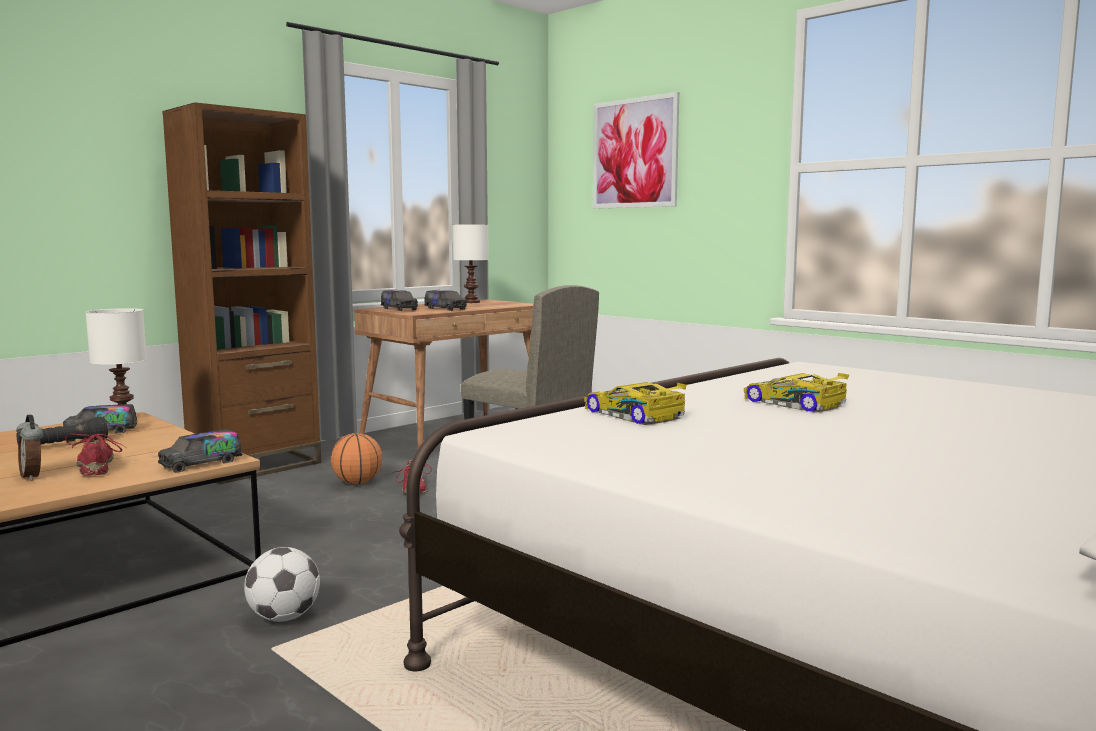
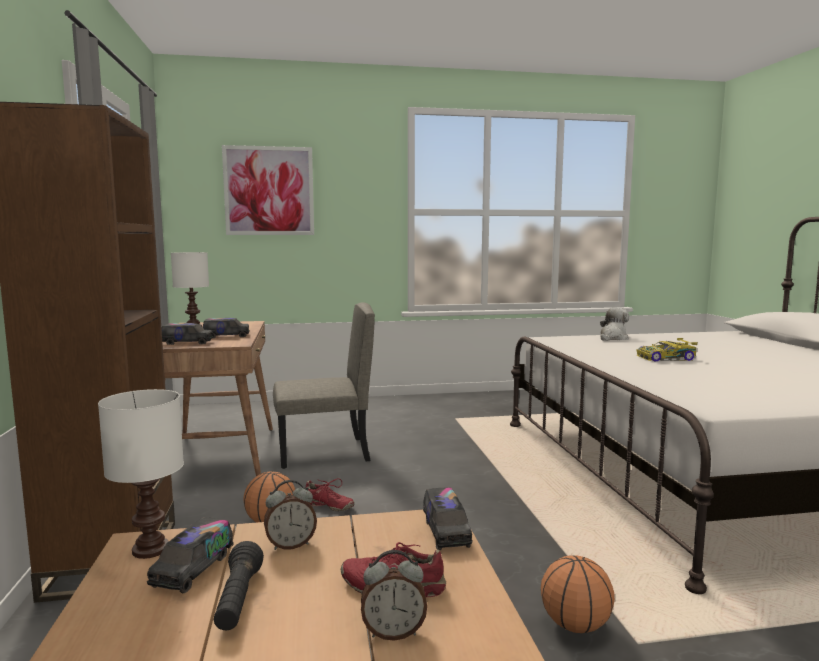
camera: 55 degrees left, 0 degrees up
football [244,547,320,622] -> basketball [541,555,615,633]
toy car [584,382,687,425] -> none
none -> alarm clock [264,480,317,550]
none -> plush toy [600,307,629,341]

